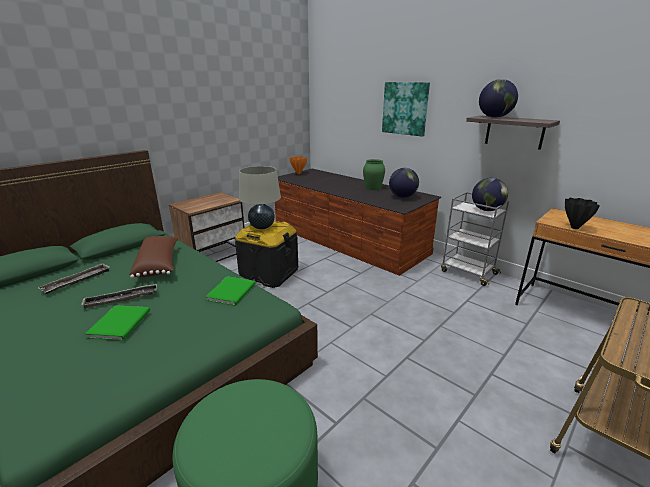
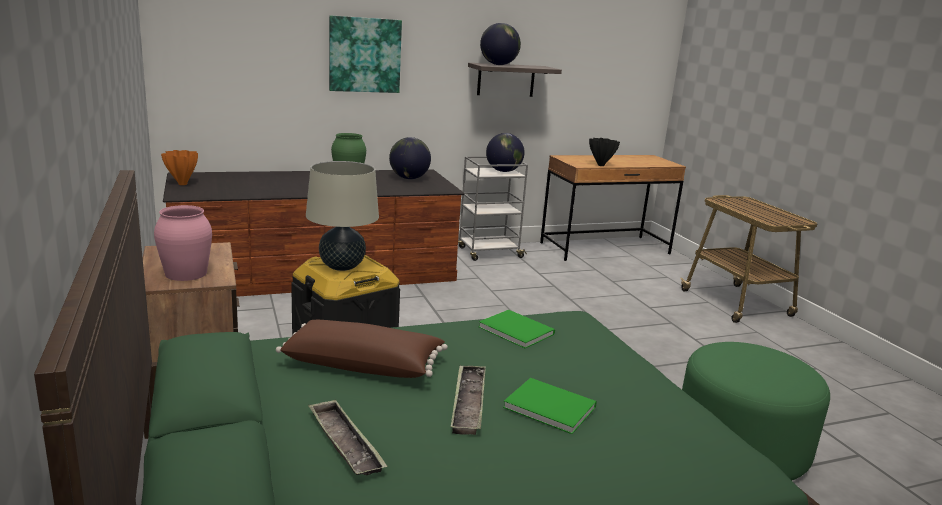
camera: 65 degrees left, 5 degrees down
none -> pink vase [154,205,212,281]

